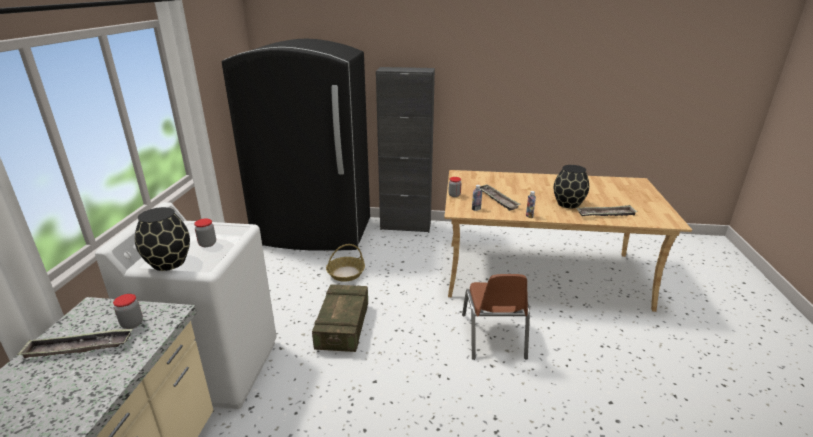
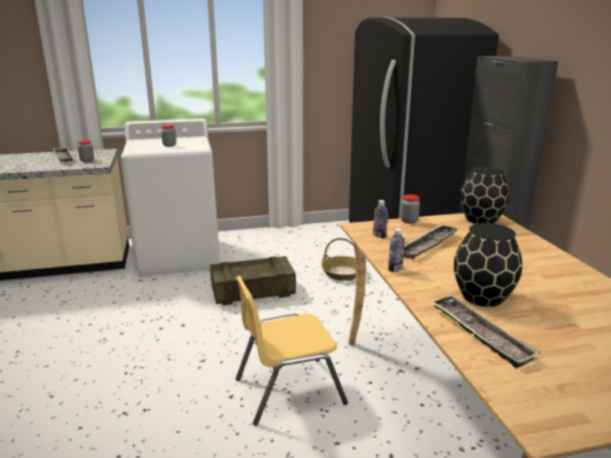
camera: 70 degrees right, 5 degrees down
black vase [135,207,190,271] -> black vase moved to [460,166,509,224]
brown chair [462,274,530,360] -> yellow chair [236,276,348,426]

